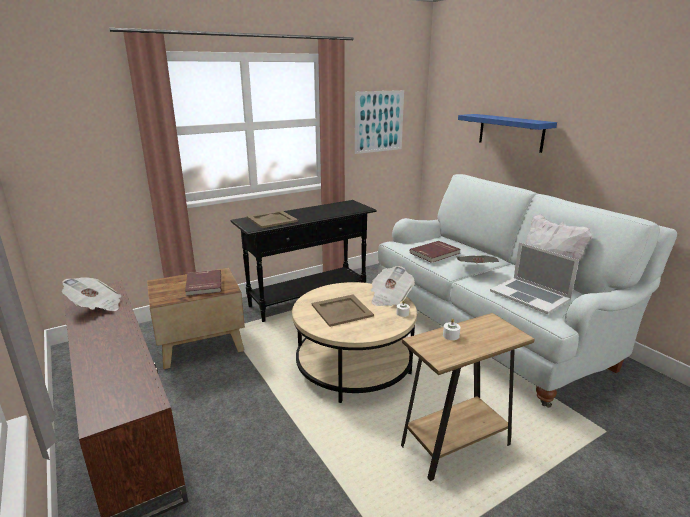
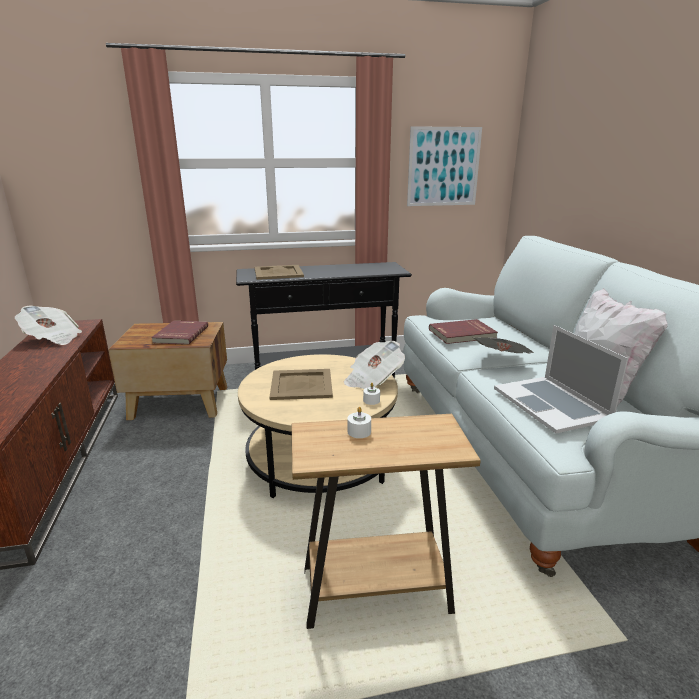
camera: 20 degrees right, 0 degrees up
blue shelf [458,114,557,153] -> none

